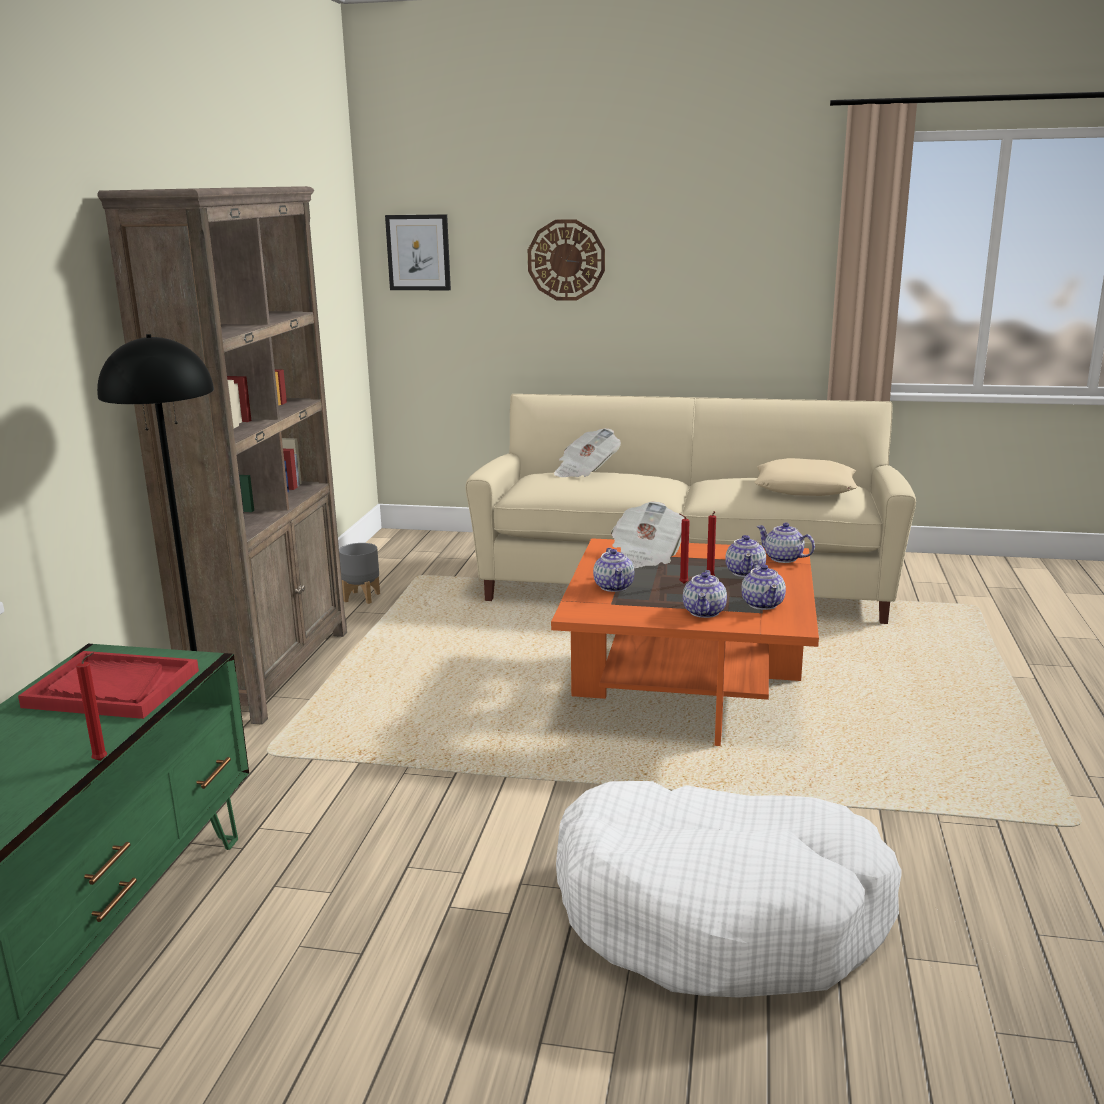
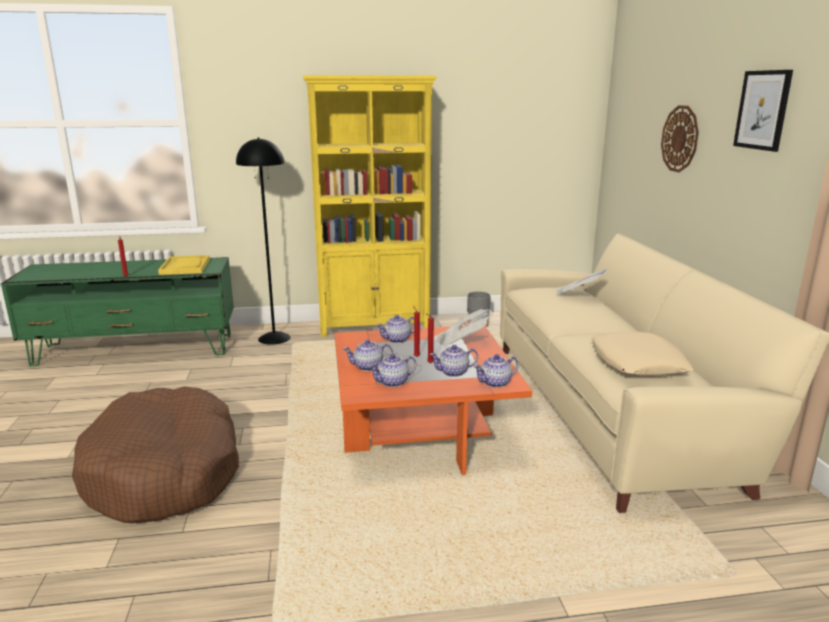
camera: 70 degrees right, 0 degrees up
red tray [18,651,199,719] -> yellow tray [158,255,210,275]
brown bookcase [97,186,347,725] -> yellow bookcase [303,75,437,337]
picture [385,214,451,290] -> picture moved to [733,70,793,152]
white dog bed [556,781,902,998] -> brown dog bed [72,386,239,523]
teapot [756,523,815,563] -> teapot turned 135 degrees counterclockwise [473,354,519,388]

